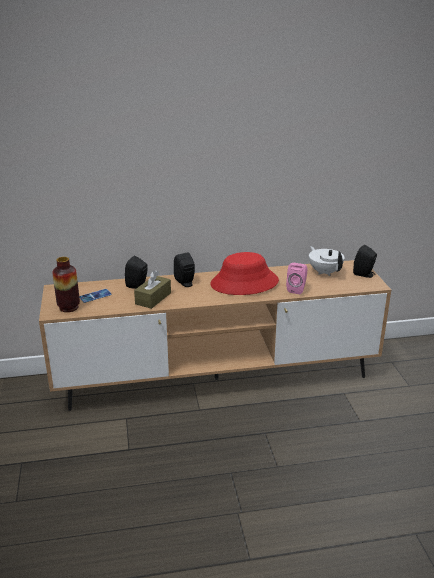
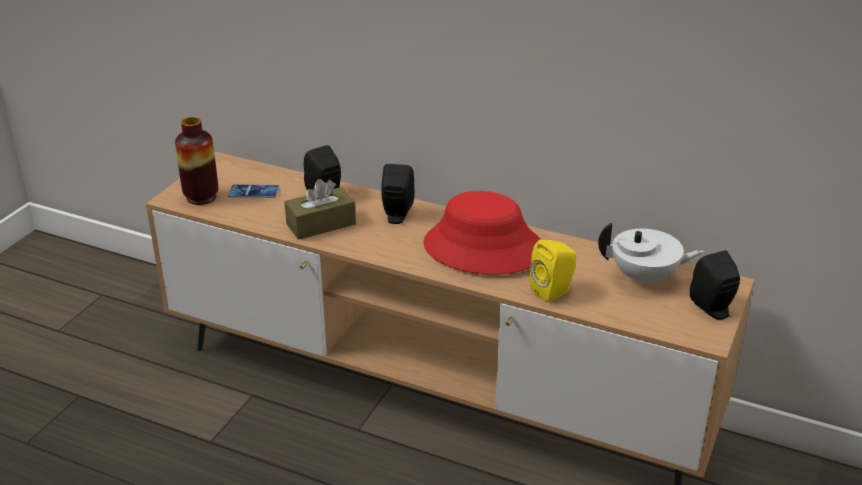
camera: 35 degrees right, 5 degrees up
pink speaker [286,263,307,294] -> yellow speaker [529,240,577,302]
white teapot [309,246,345,276] -> white teapot turned 90 degrees clockwise [598,223,704,288]

